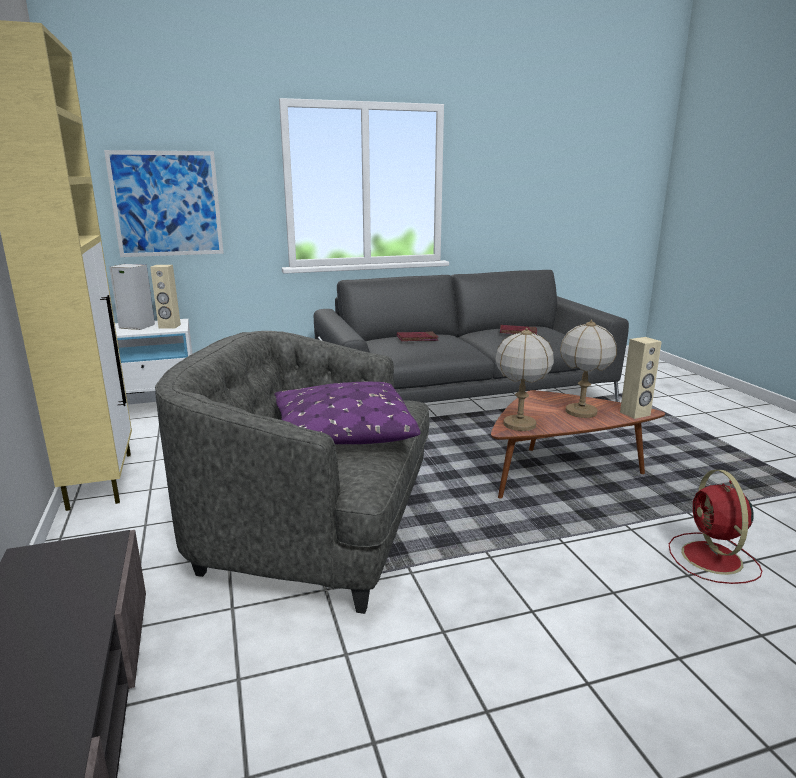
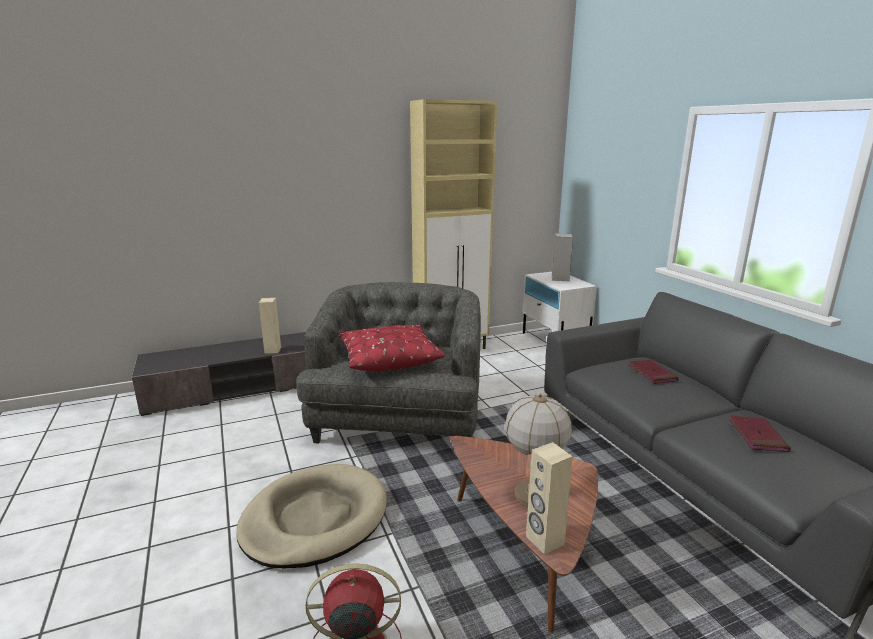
camera: 85 degrees right, 0 degrees up
picture [104,150,224,257] -> none
beige speaker [150,265,181,328] -> beige speaker moved to [259,298,281,354]
purple pillow [274,382,421,444] -> red pillow [338,325,445,371]
table lamp [496,328,554,431] -> none
none -> beige dog bed [236,464,387,568]

